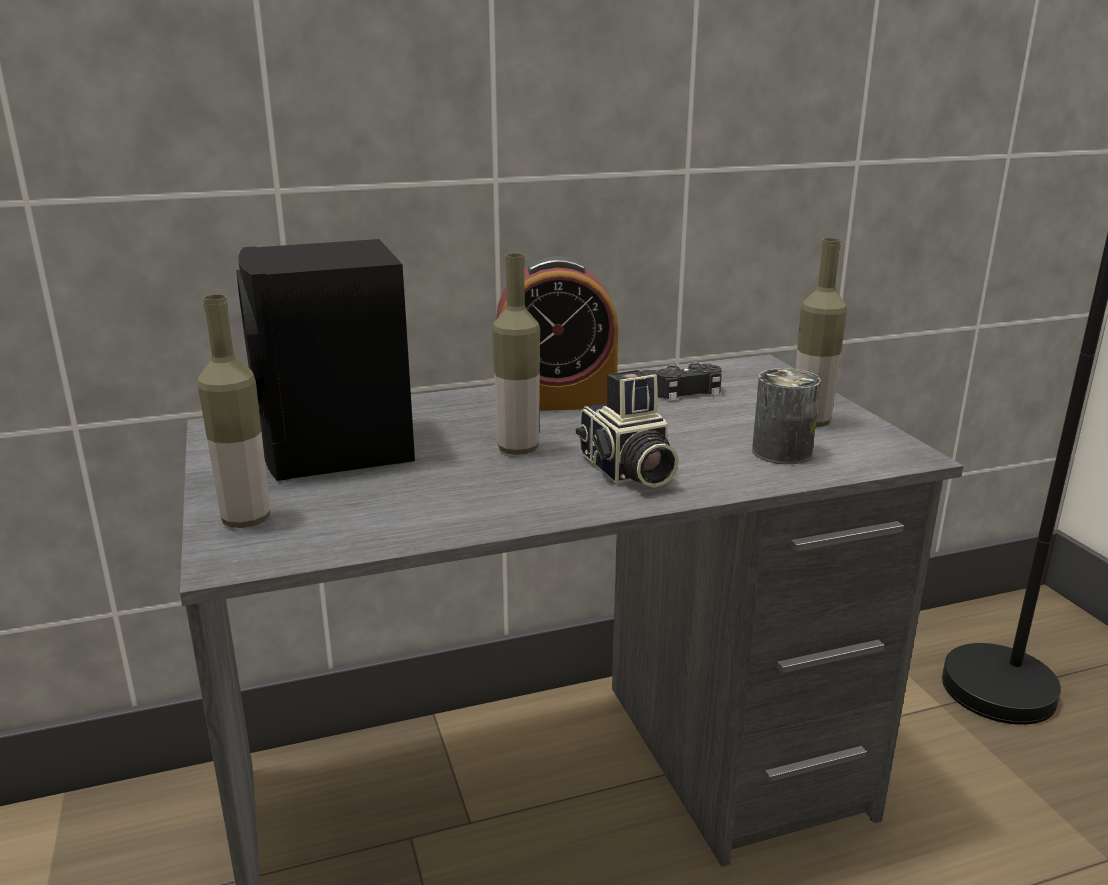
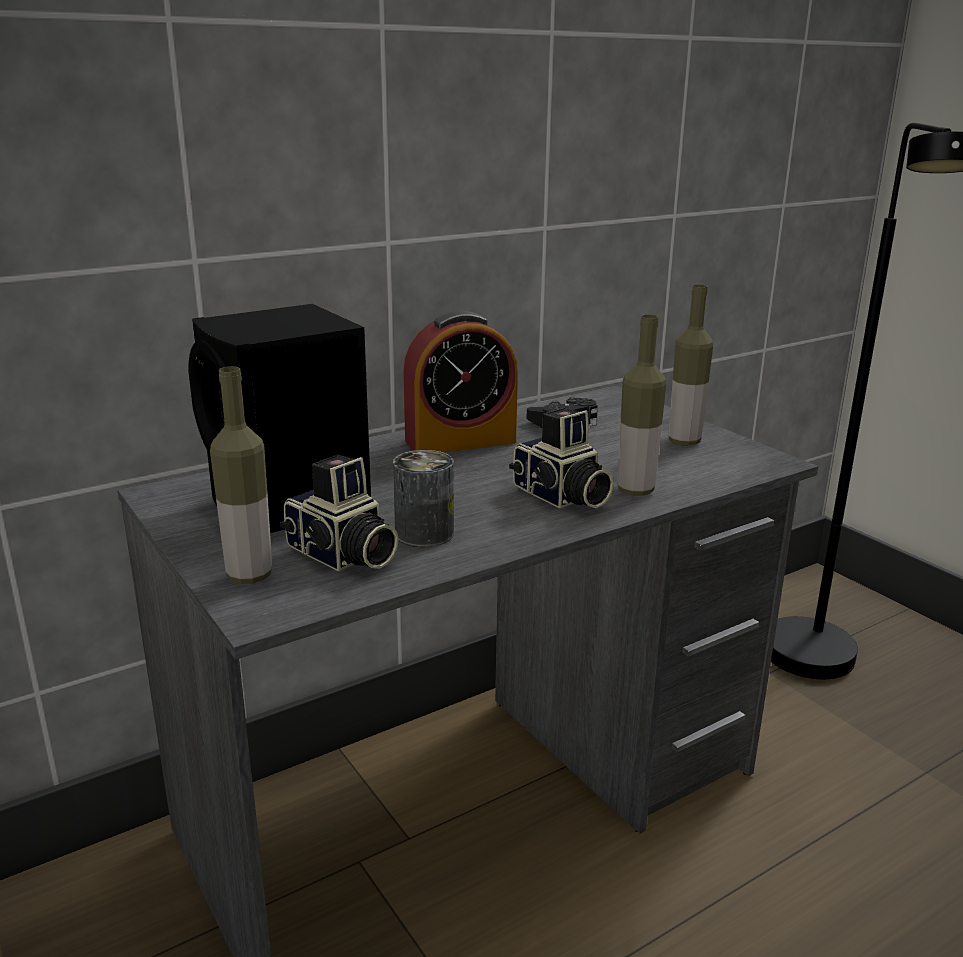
camera: 15 degrees left, 0 degrees up
bottle [492,253,540,455] -> bottle moved to [617,314,666,496]
can [752,368,821,464] -> can moved to [393,450,454,547]
none -> camera [280,455,399,571]

